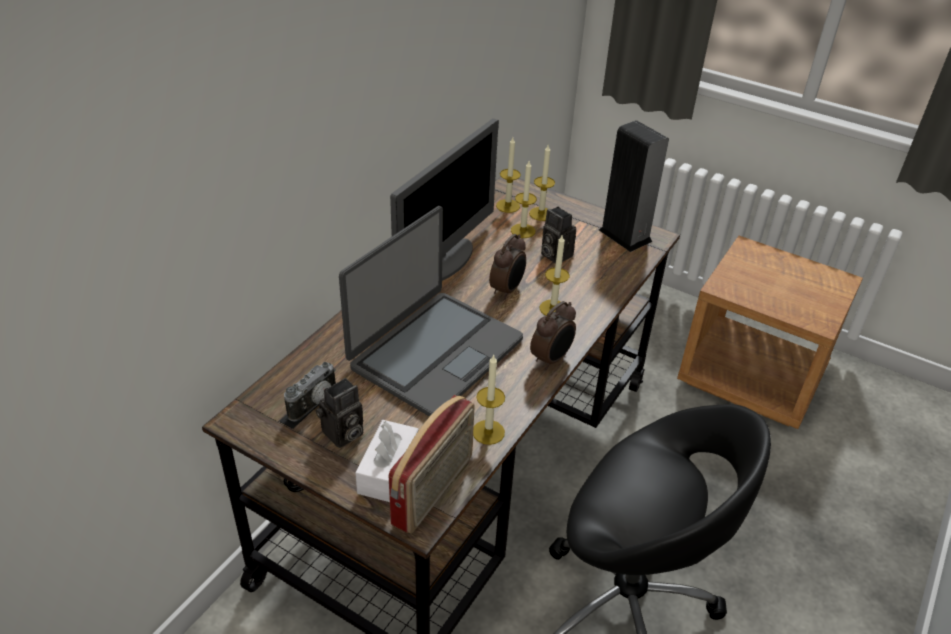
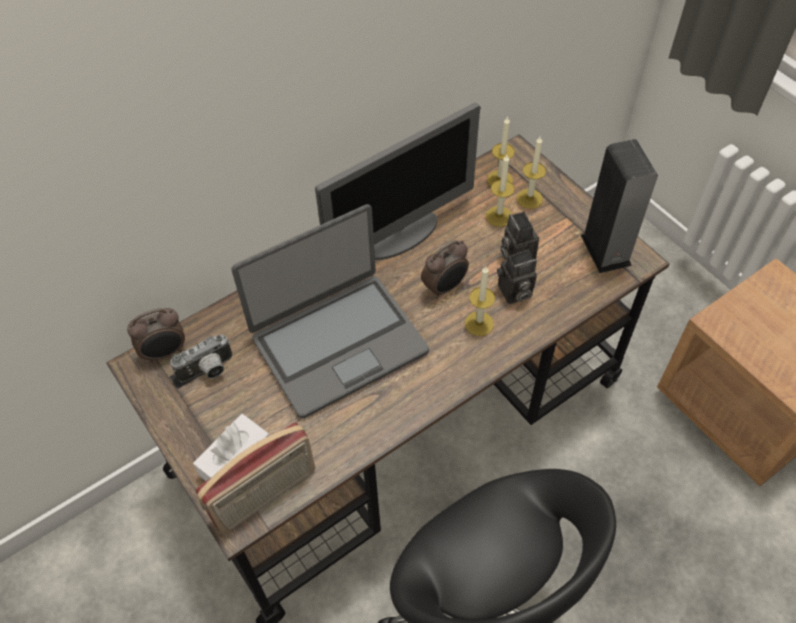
camera: 25 degrees right, 15 degrees up
camera [316,378,363,448] -> camera moved to [497,250,537,304]
candle [473,355,505,445] -> none
alarm clock [530,301,576,370] -> alarm clock moved to [127,308,185,363]

